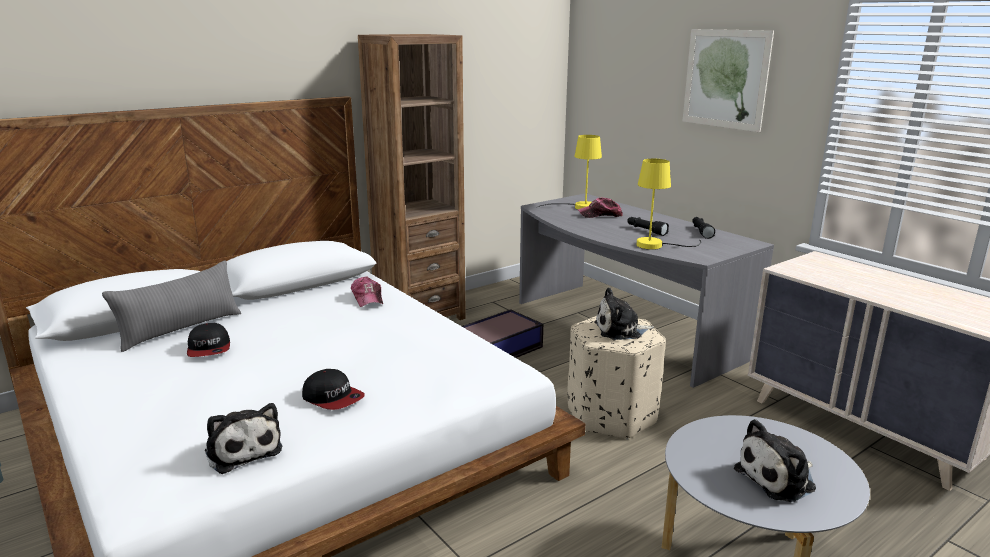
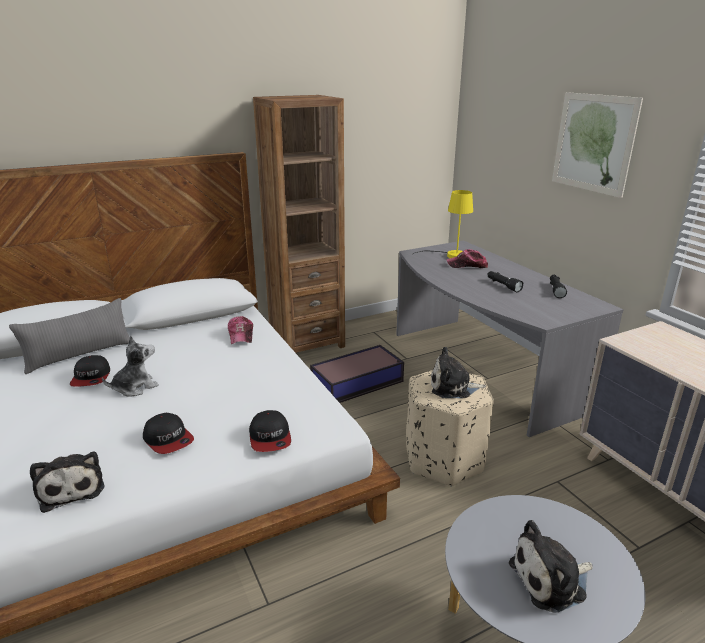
camera: 10 degrees right, 5 degrees up
yellow table lamp [637,159,701,250] -> none
none -> plush toy [102,336,159,397]
none -> cap [249,410,291,452]

